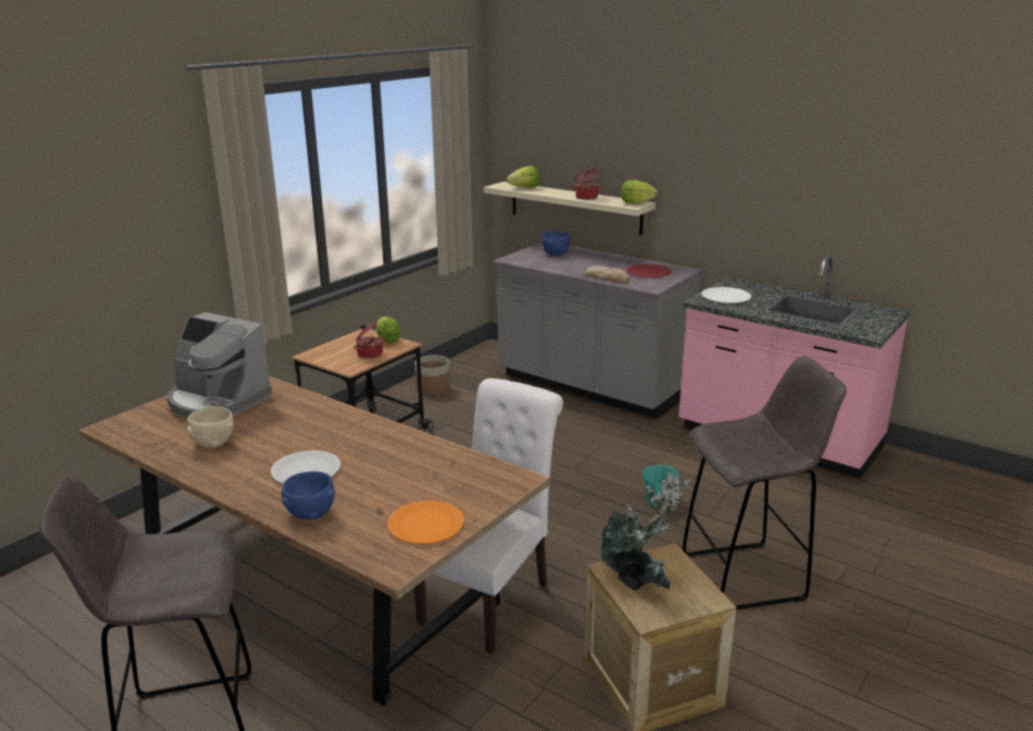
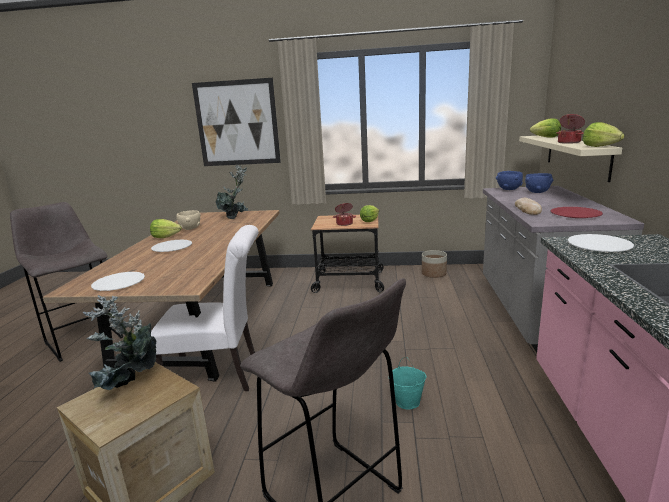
camera: 60 degrees right, 5 degrees down
coffee machine [167,312,272,419] -> potted plant [215,165,248,219]
blue bowl [281,471,335,520] -> blue bowl moved to [496,171,523,190]
orange plate [387,501,464,544] -> white plate [91,272,145,291]
none -> lettuce [150,219,182,238]
none -> picture [192,78,281,166]

